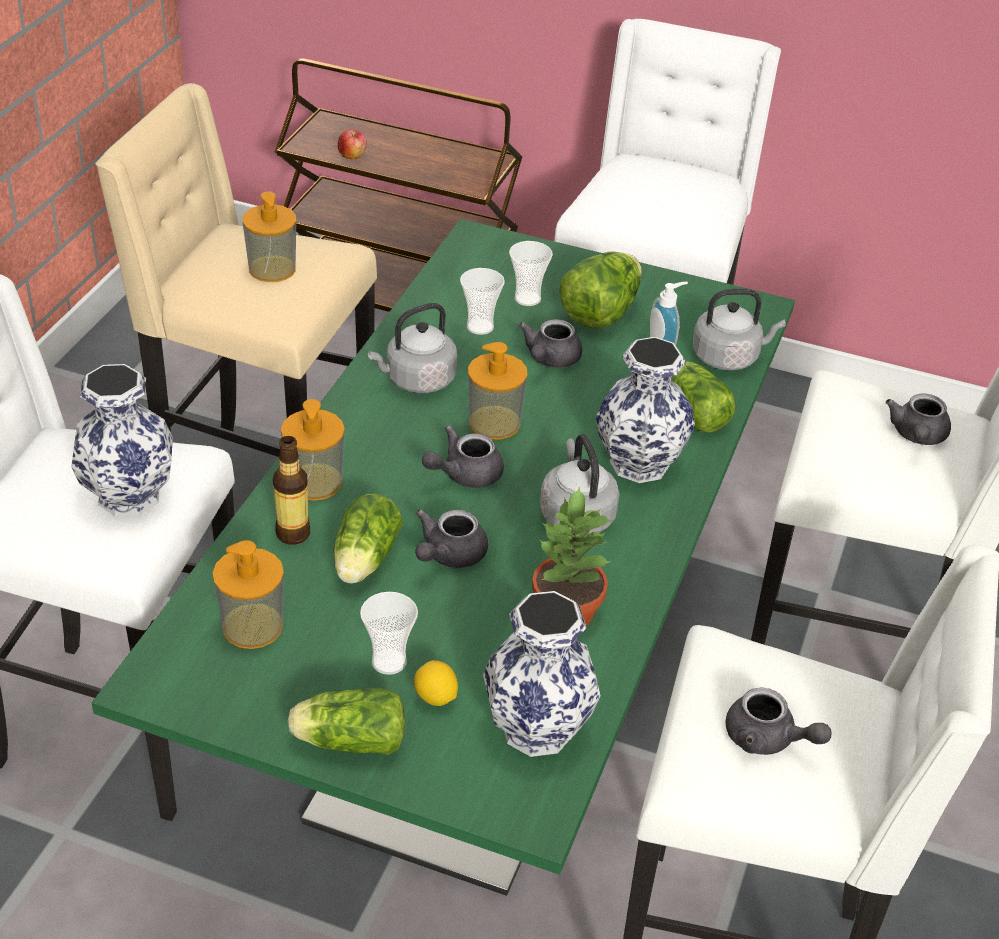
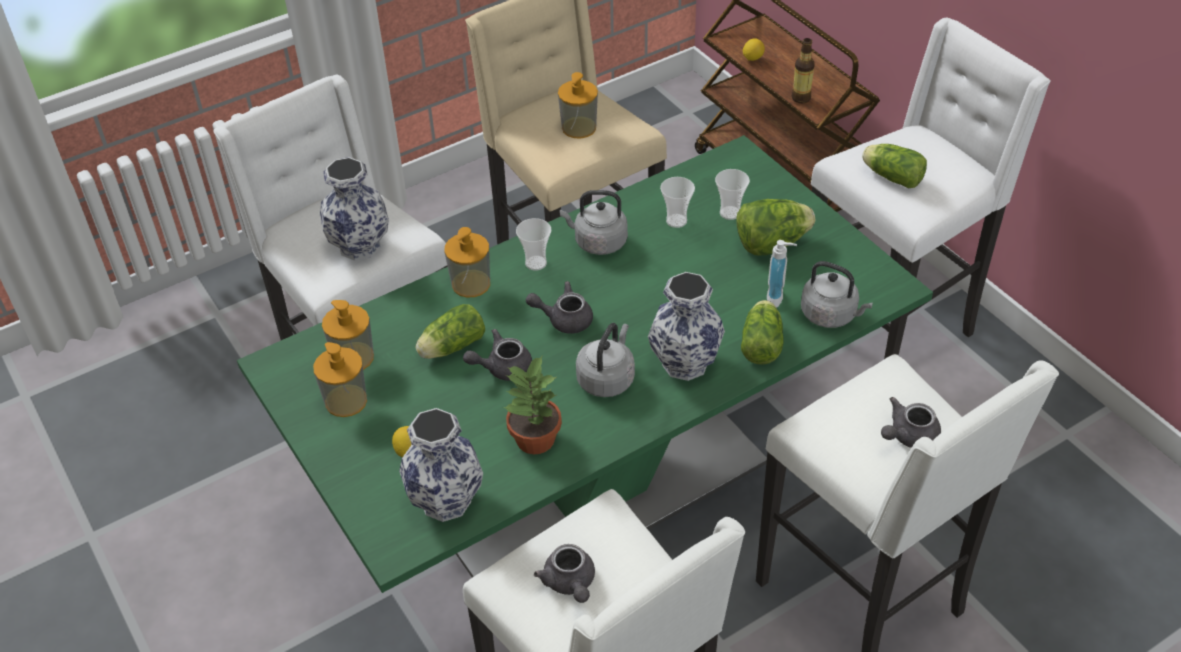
camera: 40 degrees right, 5 degrees up
bottle [273,436,310,545] -> bottle moved to [792,38,815,103]
lettuce [288,688,406,755] -> lettuce moved to [862,144,927,188]
apple [338,129,367,159] -> lemon [743,38,765,61]
cup [360,592,418,675] -> cup moved to [516,218,551,271]
soap dispenser [468,342,527,439] -> soap dispenser moved to [313,342,367,417]
grey teapot [519,319,582,368] -> none

